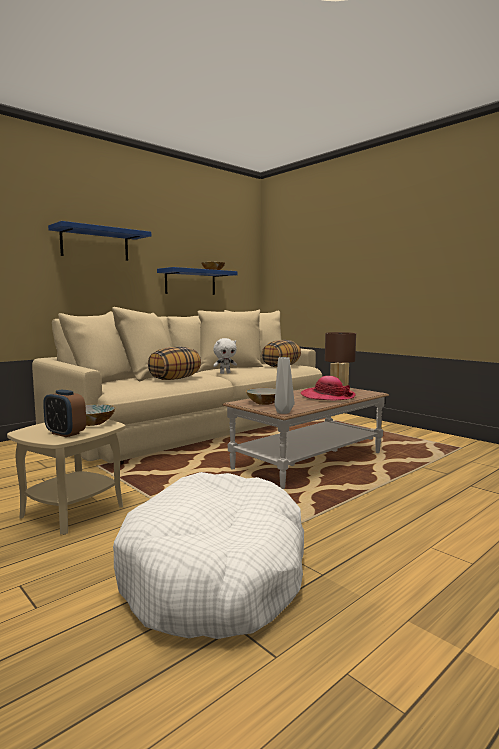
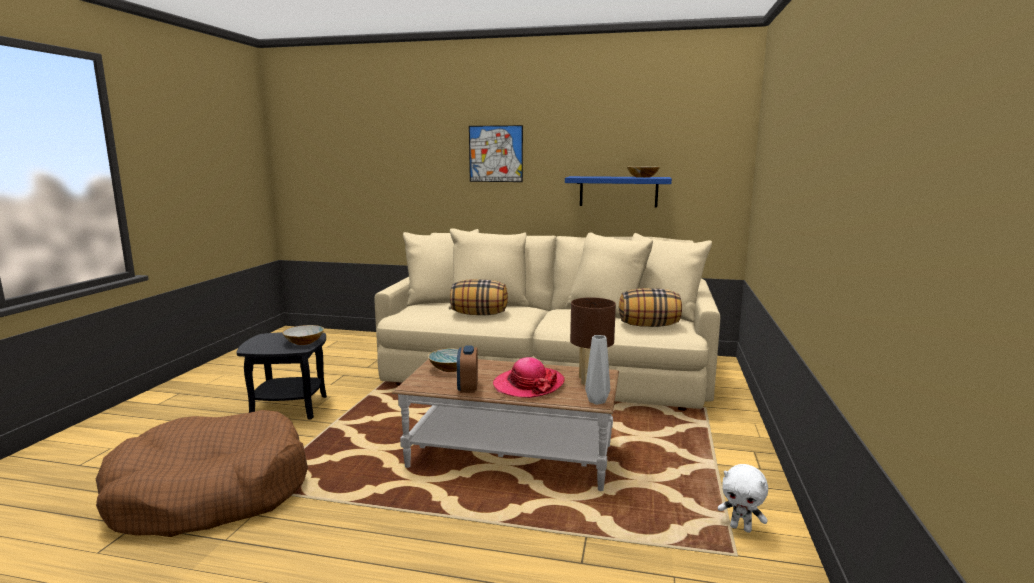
camera: 55 degrees right, 5 degrees up
beige side table [7,420,126,535] -> black side table [237,332,327,419]
alarm clock [43,390,86,437] -> alarm clock moved to [457,345,478,393]
blue shelf [48,221,151,261] -> picture [469,125,523,182]
white dog bed [113,472,304,639] -> brown dog bed [96,410,308,537]
white plush toy [213,338,237,374] -> white plush toy moved to [718,464,768,533]
grey vase [274,357,294,414] -> grey vase moved to [585,335,610,405]

